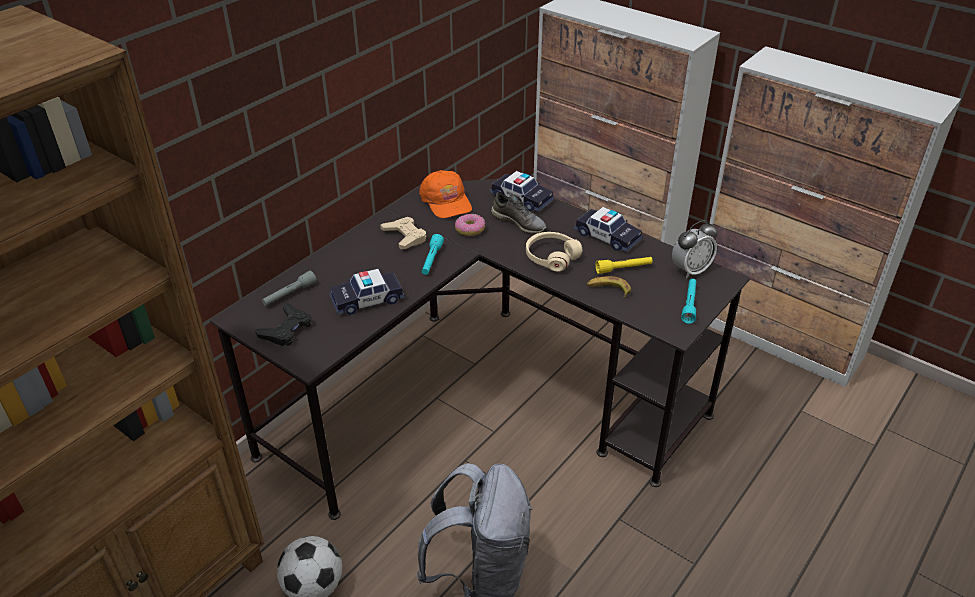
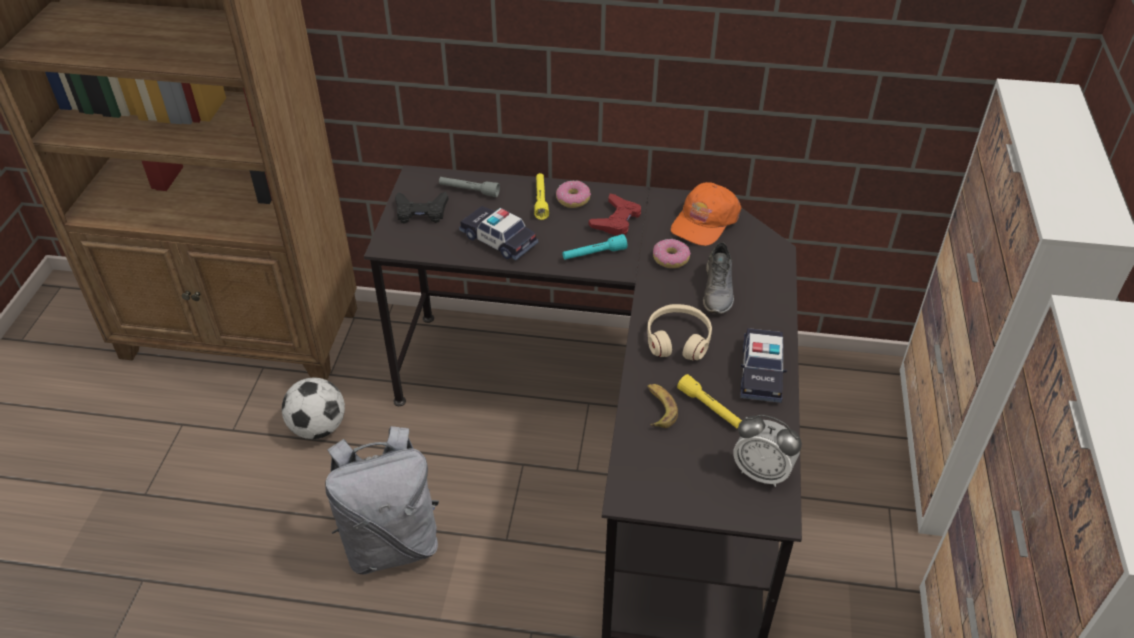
camera: 60 degrees right, 5 degrees up
beige game controller [380,217,426,249] -> red game controller [589,194,641,236]
toy car [490,171,554,212] -> none
turquoise flashlight [681,279,696,324] -> none
none -> yellow flashlight [534,173,549,220]
none -> donut [556,181,591,208]

